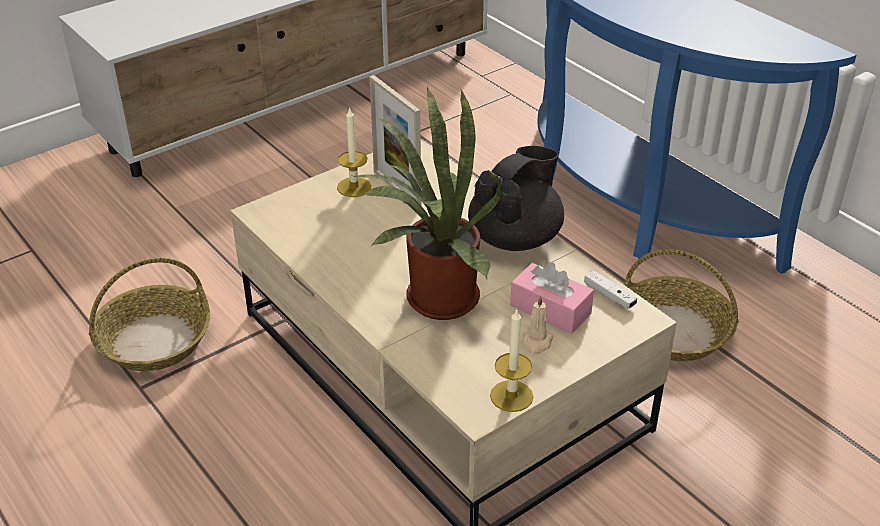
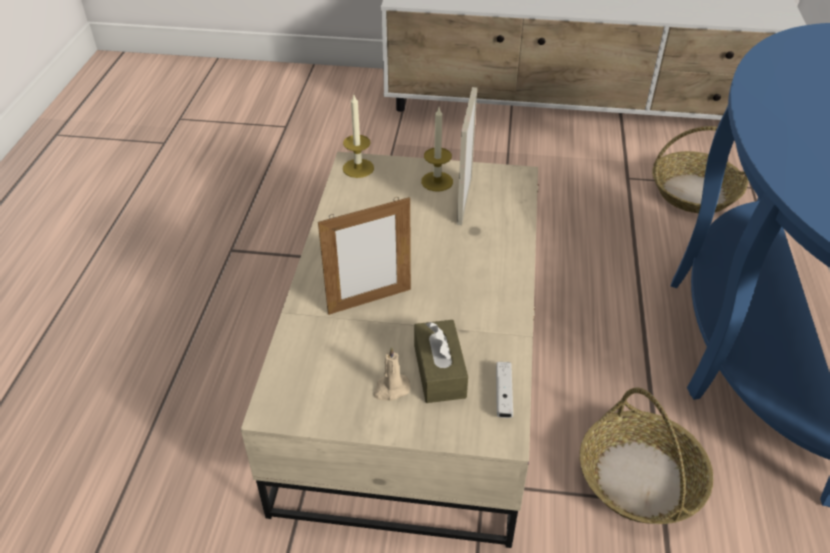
camera: 45 degrees right, 5 degrees up
basket [89,257,210,371] -> basket moved to [652,126,749,213]
potted plant [355,87,504,320] -> picture frame [318,197,411,315]
black teapot [468,146,564,251] -> none
candle [490,308,533,412] -> candle moved to [343,95,374,178]
pink tissue box [510,262,594,334] -> brown tissue box [414,320,468,403]

